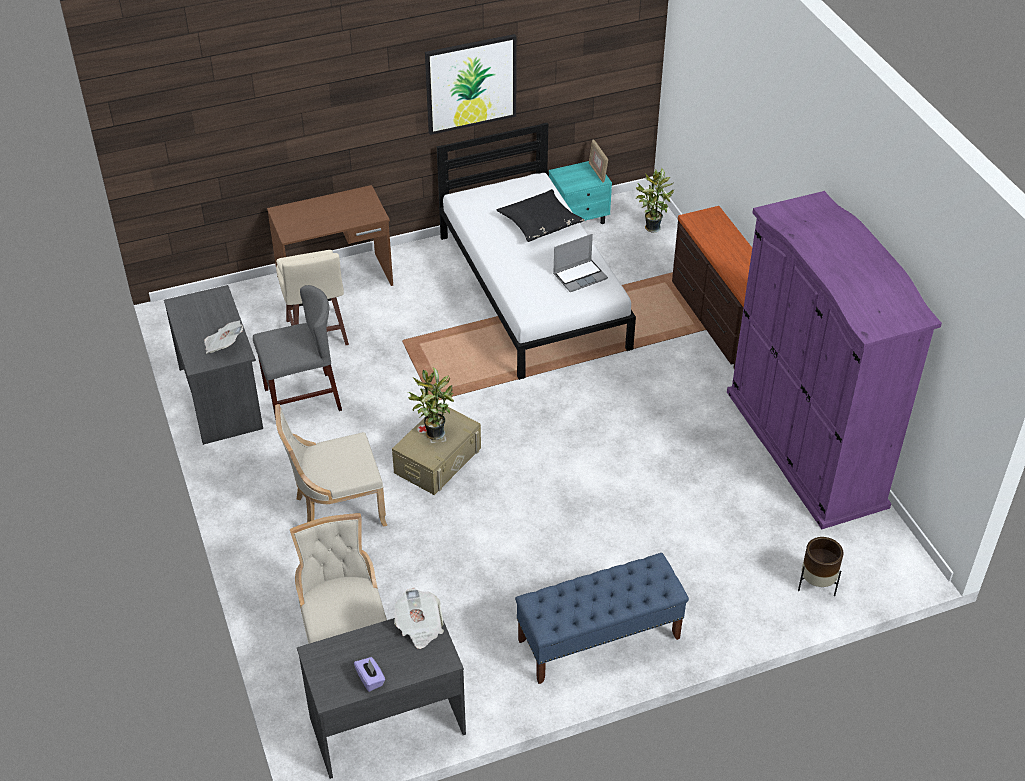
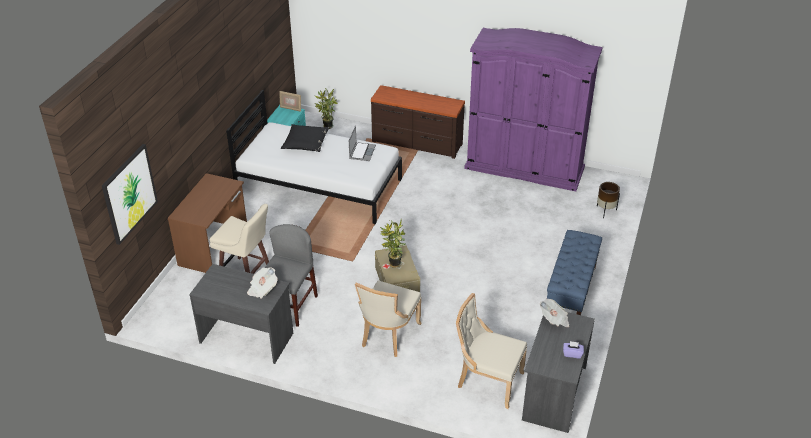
camera: 50 degrees left, 5 degrees down
picture [425,34,517,135] -> picture moved to [102,144,158,245]

